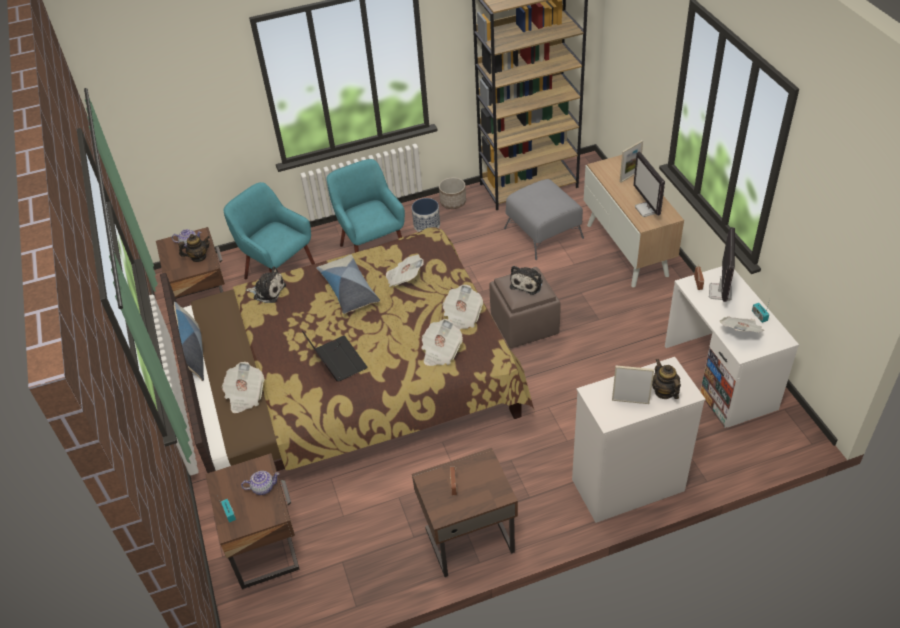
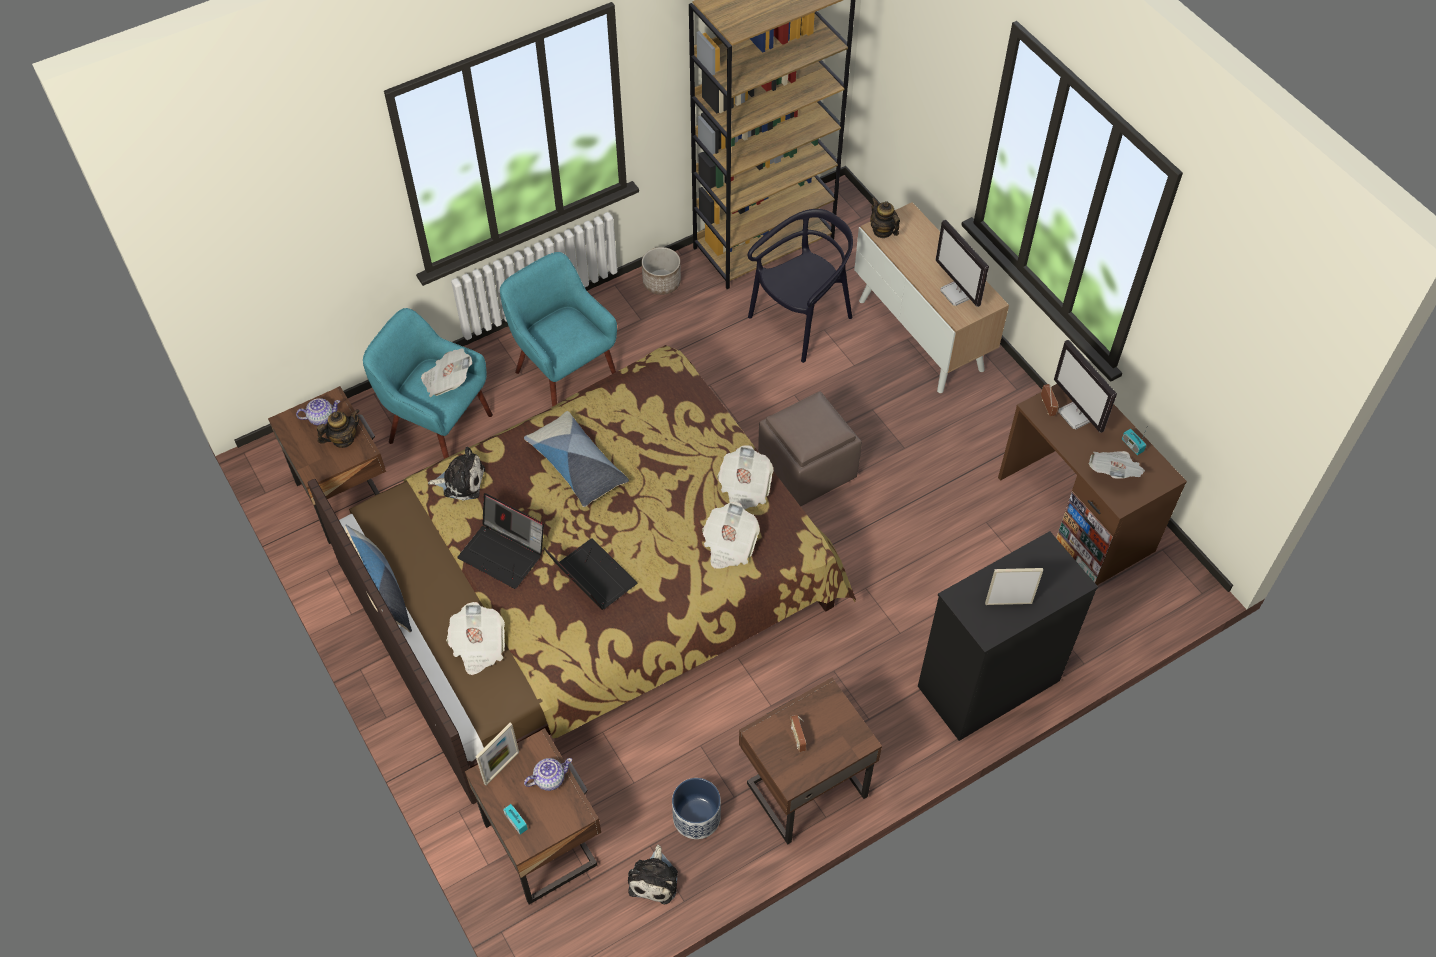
camera: 15 degrees left, 10 degrees up
newspaper [386,255,424,287] -> newspaper moved to [421,348,472,397]
planter [412,198,440,232] -> planter moved to [672,778,721,839]
grey ottoman [504,179,584,260] -> black chair [748,209,853,363]
plush toy [510,266,543,295] -> plush toy moved to [628,845,678,904]
white dresser [572,357,706,523] -> black dresser [918,531,1098,741]
picture frame [620,140,643,183] -> picture frame moved to [476,723,519,785]
teapot [652,359,681,399] -> teapot moved to [870,197,900,238]
white desk [665,266,799,428] -> brown desk [998,384,1187,585]
monitor [709,227,735,302] -> monitor turned 150 degrees clockwise [1054,340,1117,433]
none -> laptop [457,493,544,589]

